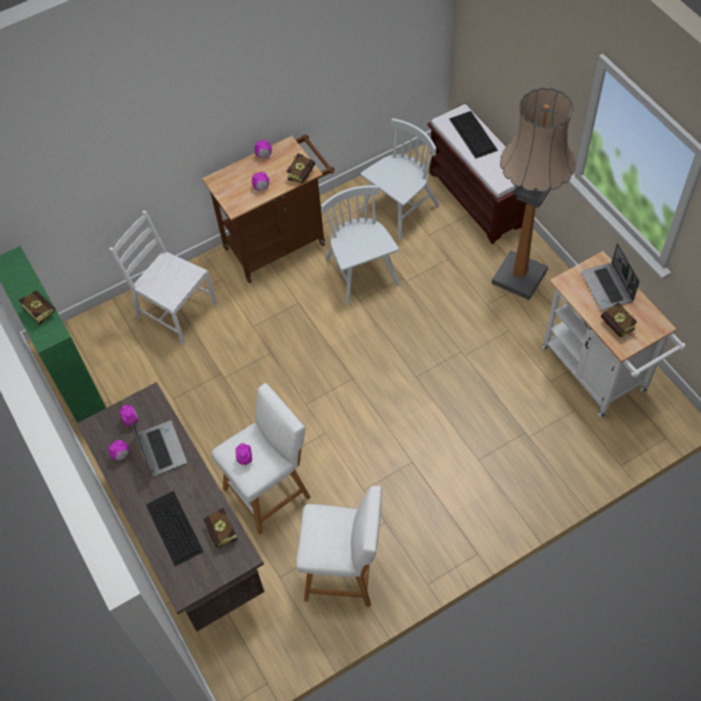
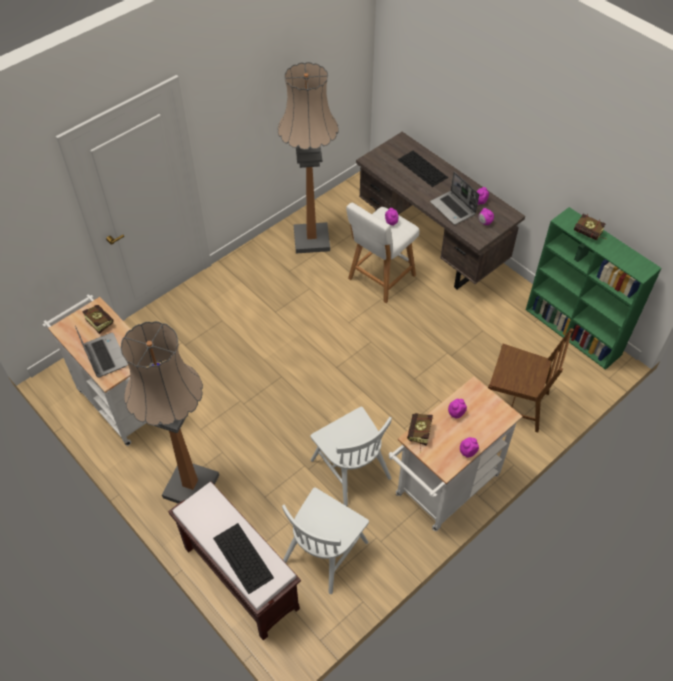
camera: 165 degrees right, 5 degrees down
white chair [109,210,217,345] -> brown chair [488,328,574,433]
brown cart [202,134,334,283] -> white cart [388,376,522,531]
book [204,508,237,550] -> none
white stool [296,486,382,607] -> floor lamp [278,62,339,253]

